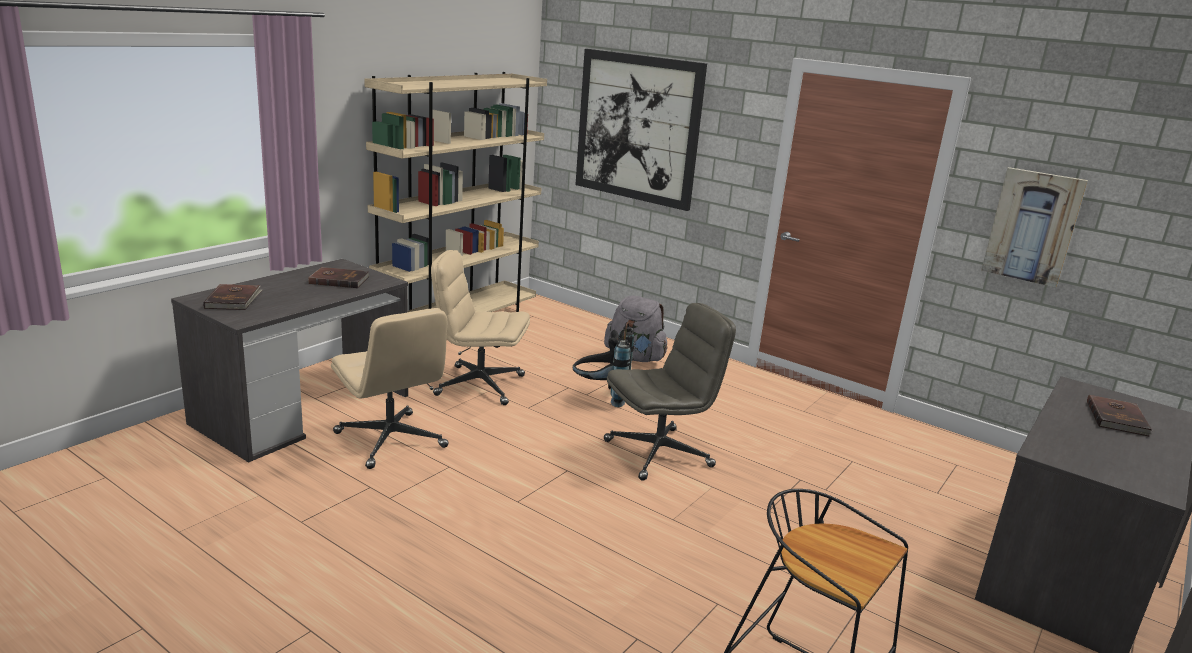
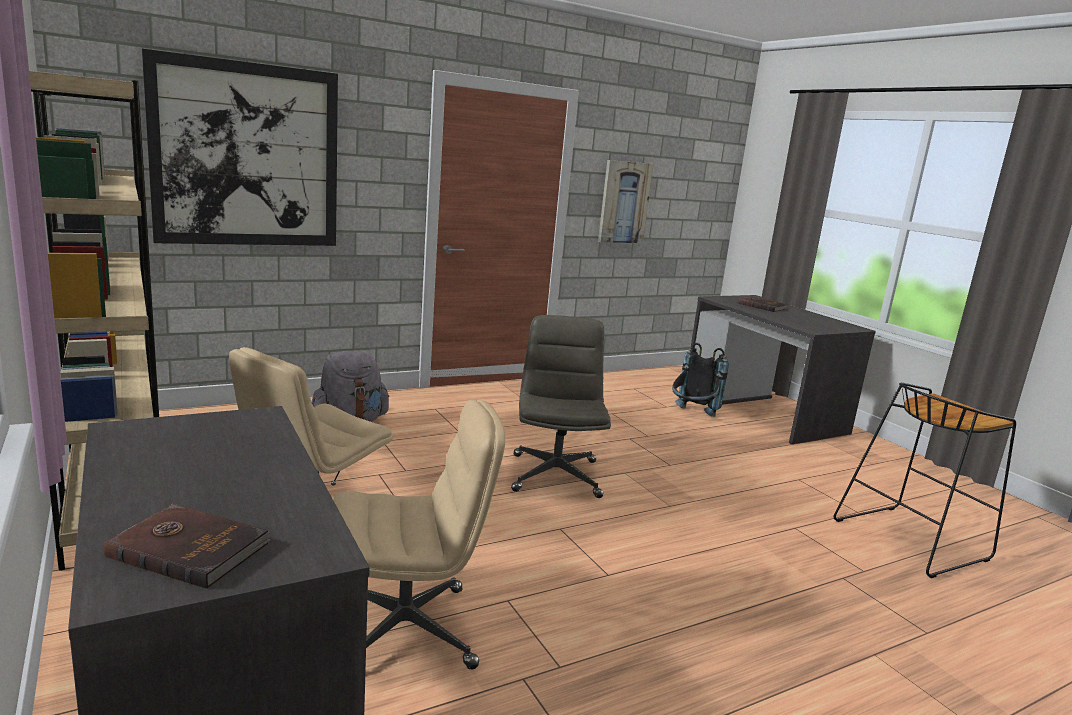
camera: 65 degrees left, 5 degrees down
brown book [308,267,370,288] -> none
black backpack [573,322,634,407] -> black backpack moved to [672,343,729,417]

